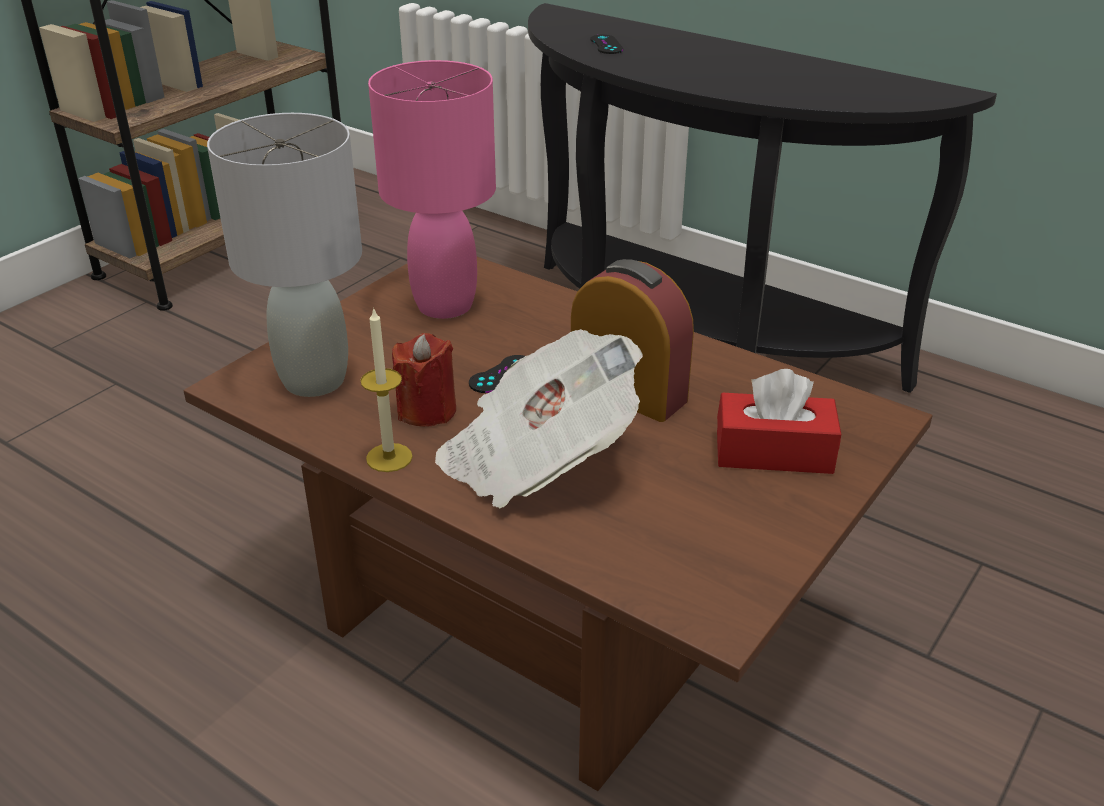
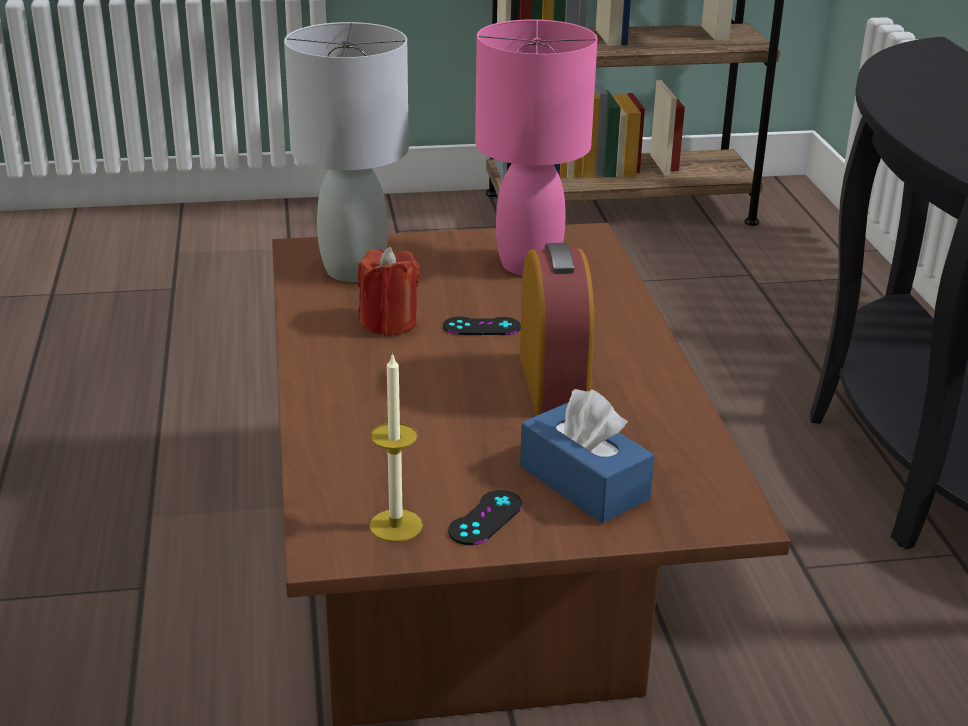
camera: 45 degrees right, 5 degrees down
candle [361,307,413,472] -> candle moved to [369,352,423,542]
newspaper [435,329,643,508] -> none
black game controller [590,35,623,54] -> black game controller moved to [448,490,523,545]
red tissue box [717,369,841,474] -> blue tissue box [520,389,654,523]

